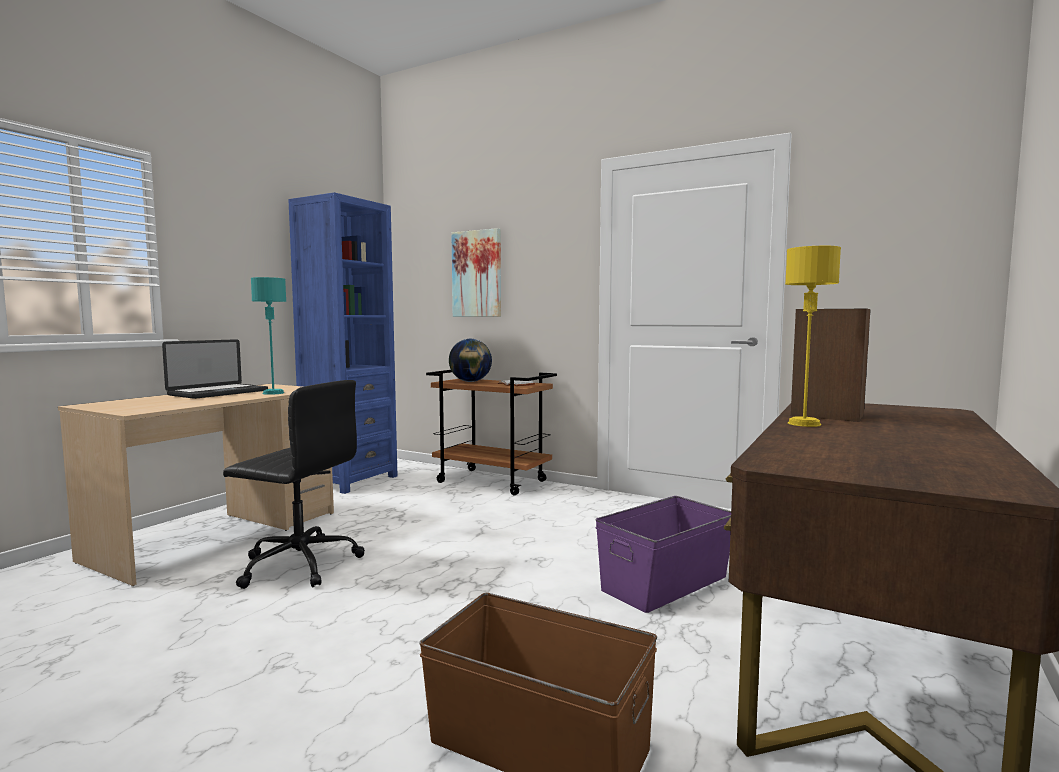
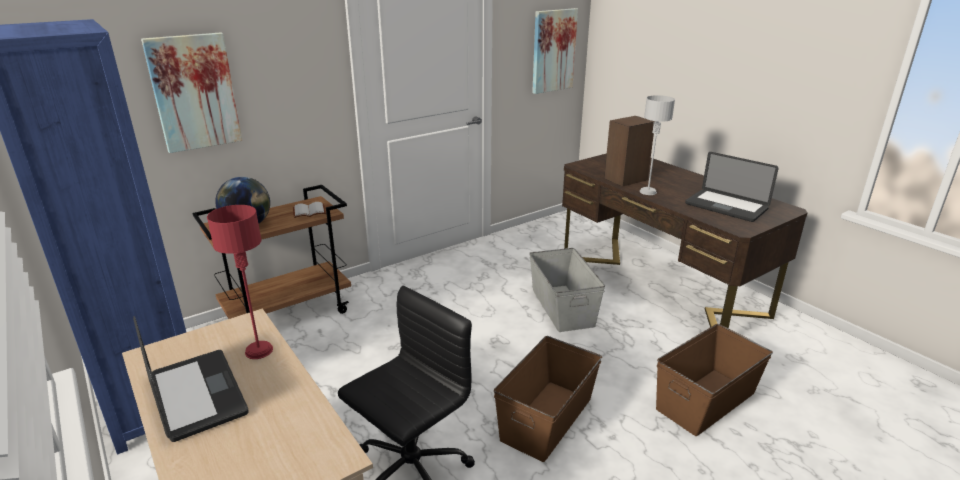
camera: 65 degrees left, 20 degrees up
turquoise table lamp [251,277,286,395] -> red table lamp [207,205,273,359]
purple storage box [595,496,731,613] -> grey storage box [529,248,605,332]
yellow table lamp [785,246,841,427] -> grey table lamp [640,95,675,195]
none -> brown storage box [494,336,602,462]
none -> picture [532,8,578,94]
none -> laptop [685,152,779,222]

